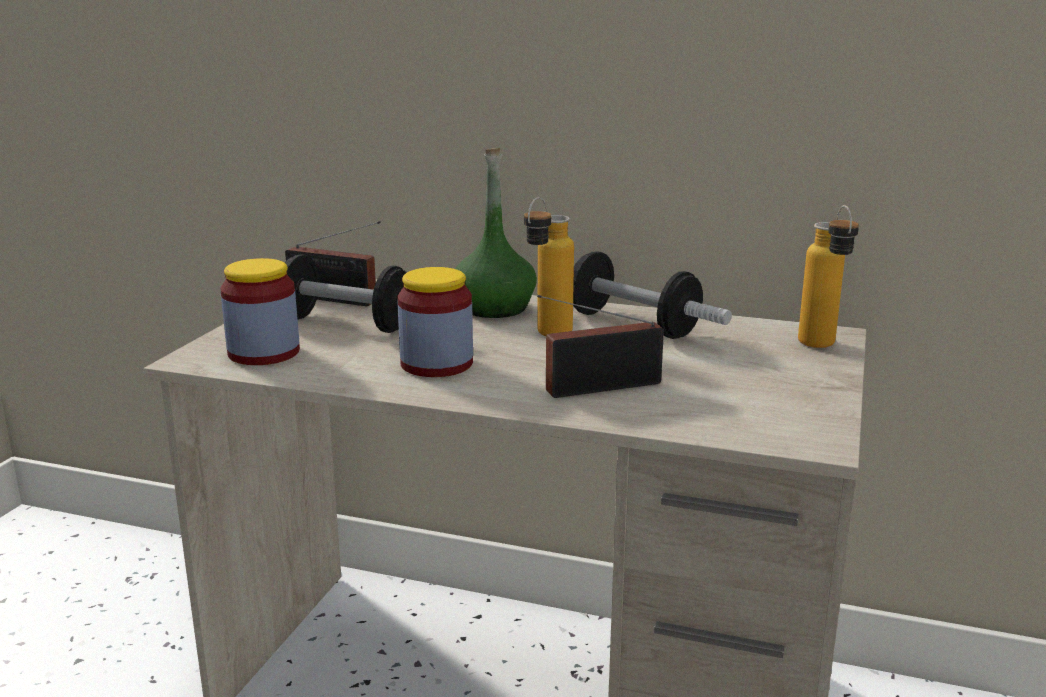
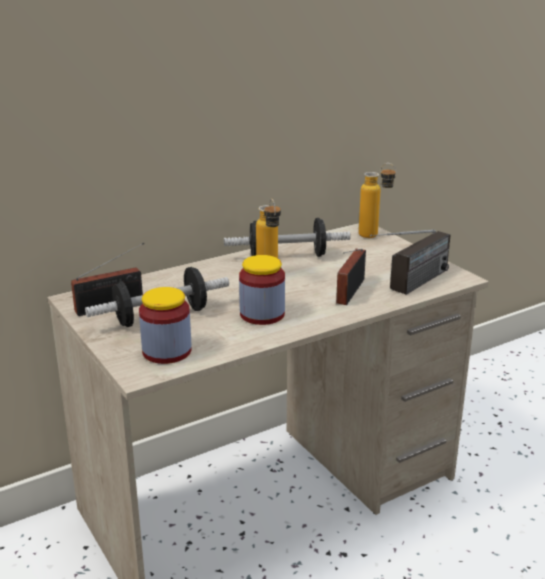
camera: 50 degrees left, 5 degrees up
green bottle [455,148,537,318] -> none
none -> radio [370,229,450,295]

